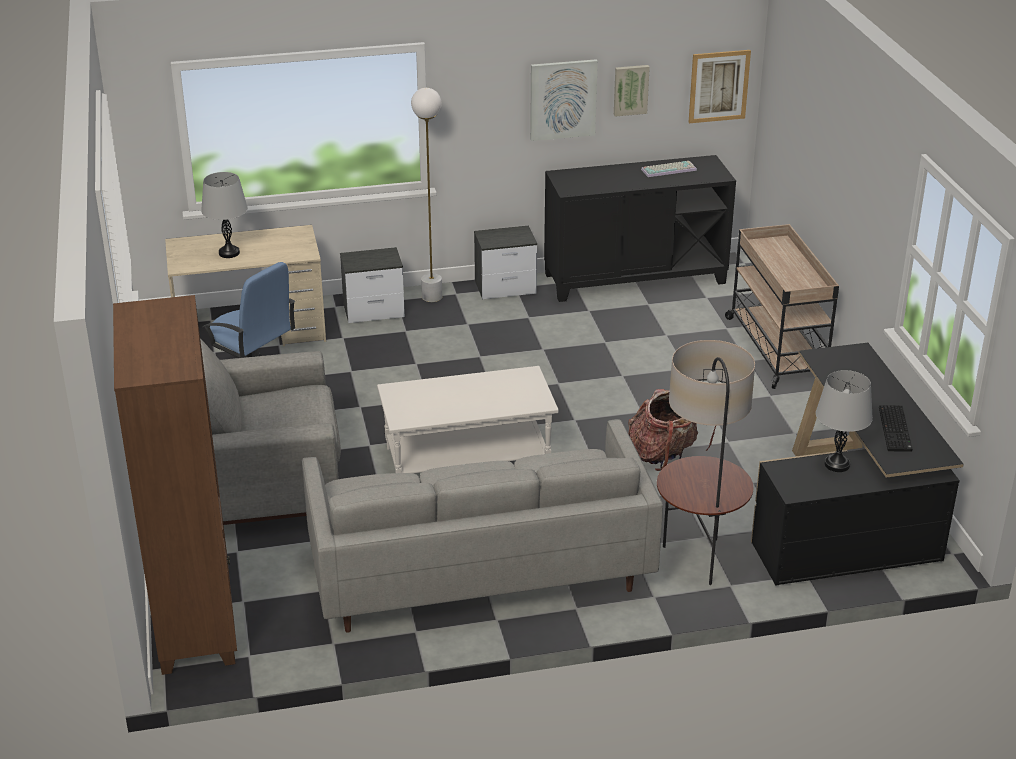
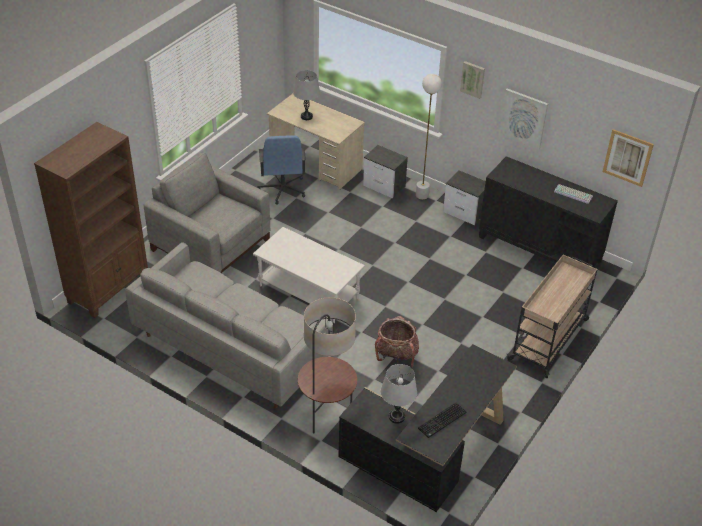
camera: 45 degrees right, 10 degrees up
picture [614,65,650,117] -> picture moved to [460,61,485,99]

